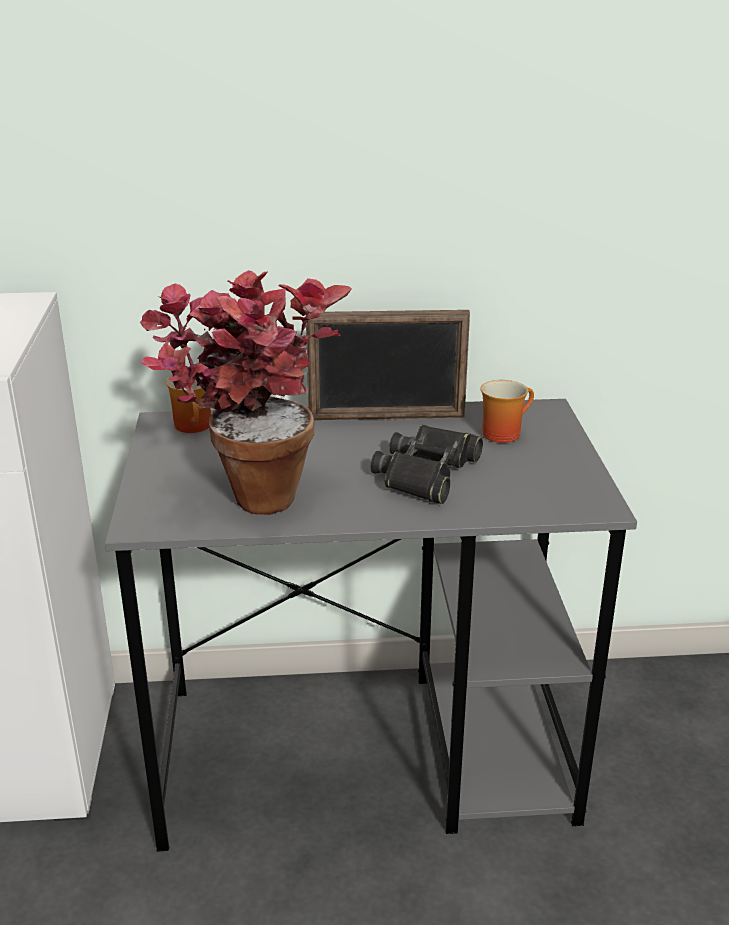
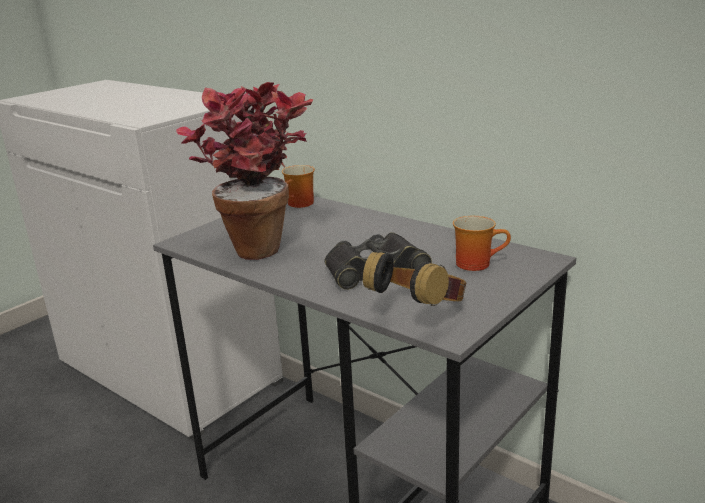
camera: 45 degrees right, 5 degrees down
picture frame [306,310,470,420] -> none
none -> headphones [363,251,466,306]

